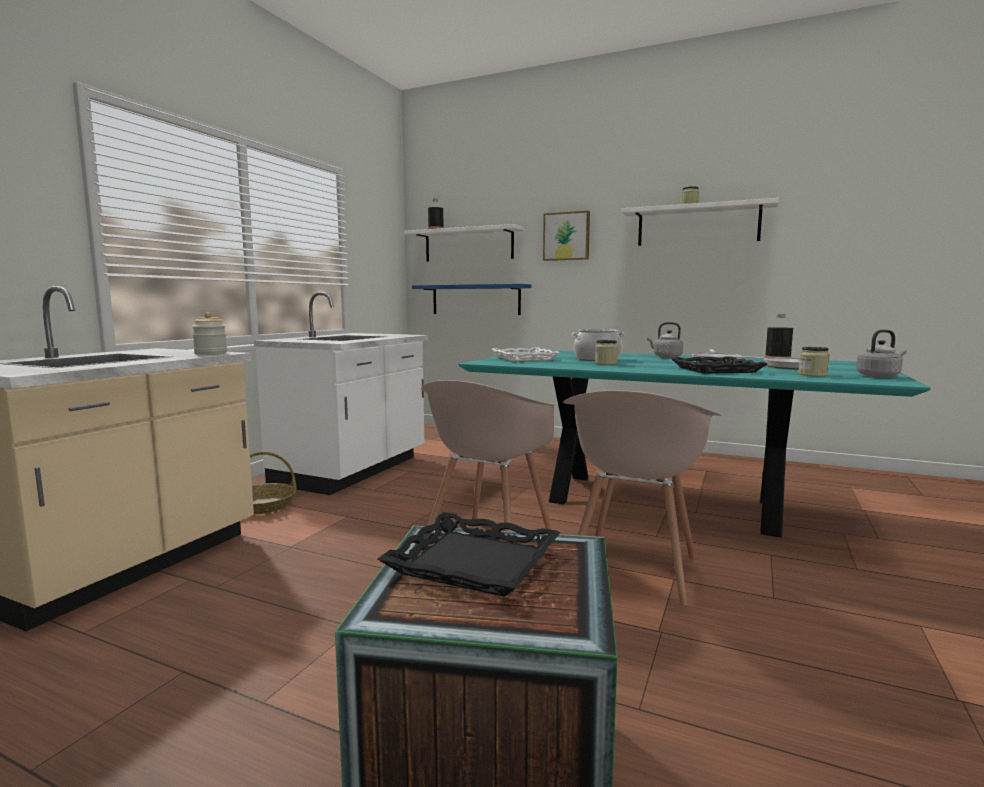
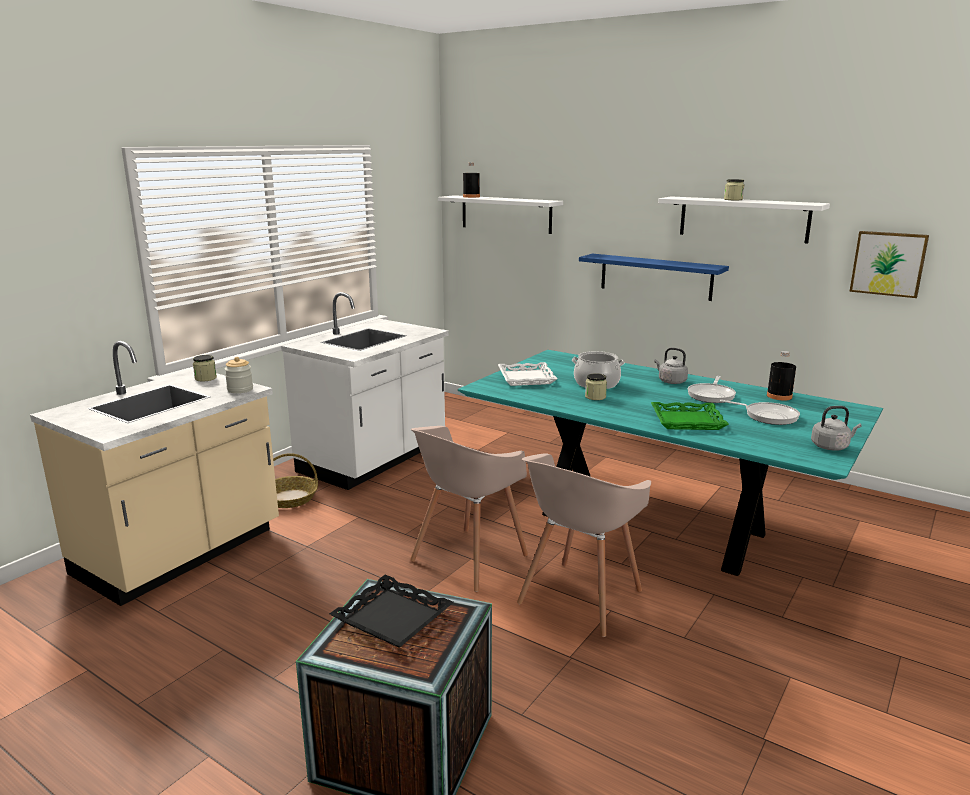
camera: 10 degrees right, 10 degrees up
blue shelf [412,284,531,315] -> blue shelf moved to [579,254,729,301]
picture [543,211,590,261] -> picture moved to [849,231,929,298]
black tray [671,356,767,374] -> green tray [651,402,729,430]
jar [798,347,830,377] -> jar moved to [193,355,217,381]

